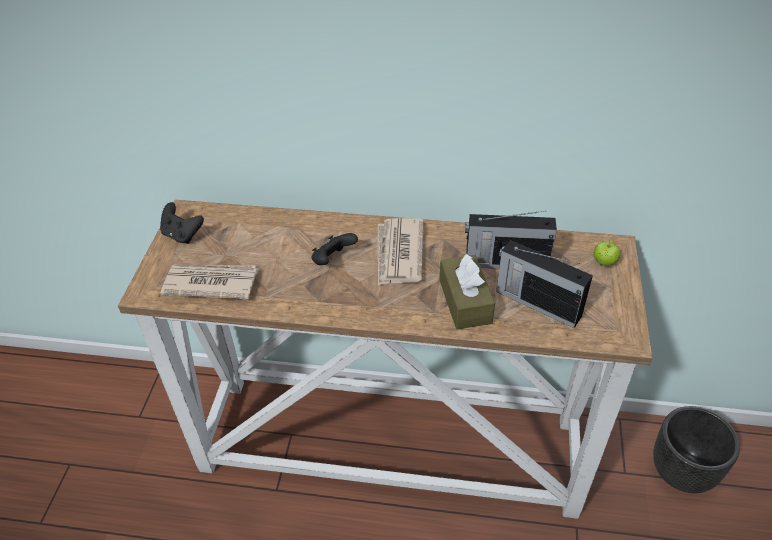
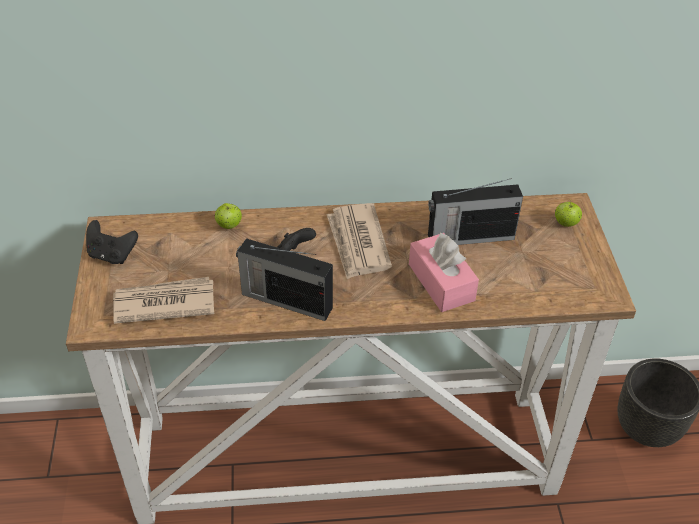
camera: 15 degrees left, 0 degrees up
brown tissue box [440,254,495,329] -> pink tissue box [409,233,479,312]
radio [496,240,593,328] -> radio moved to [236,238,333,321]
none -> apple [215,203,242,229]

